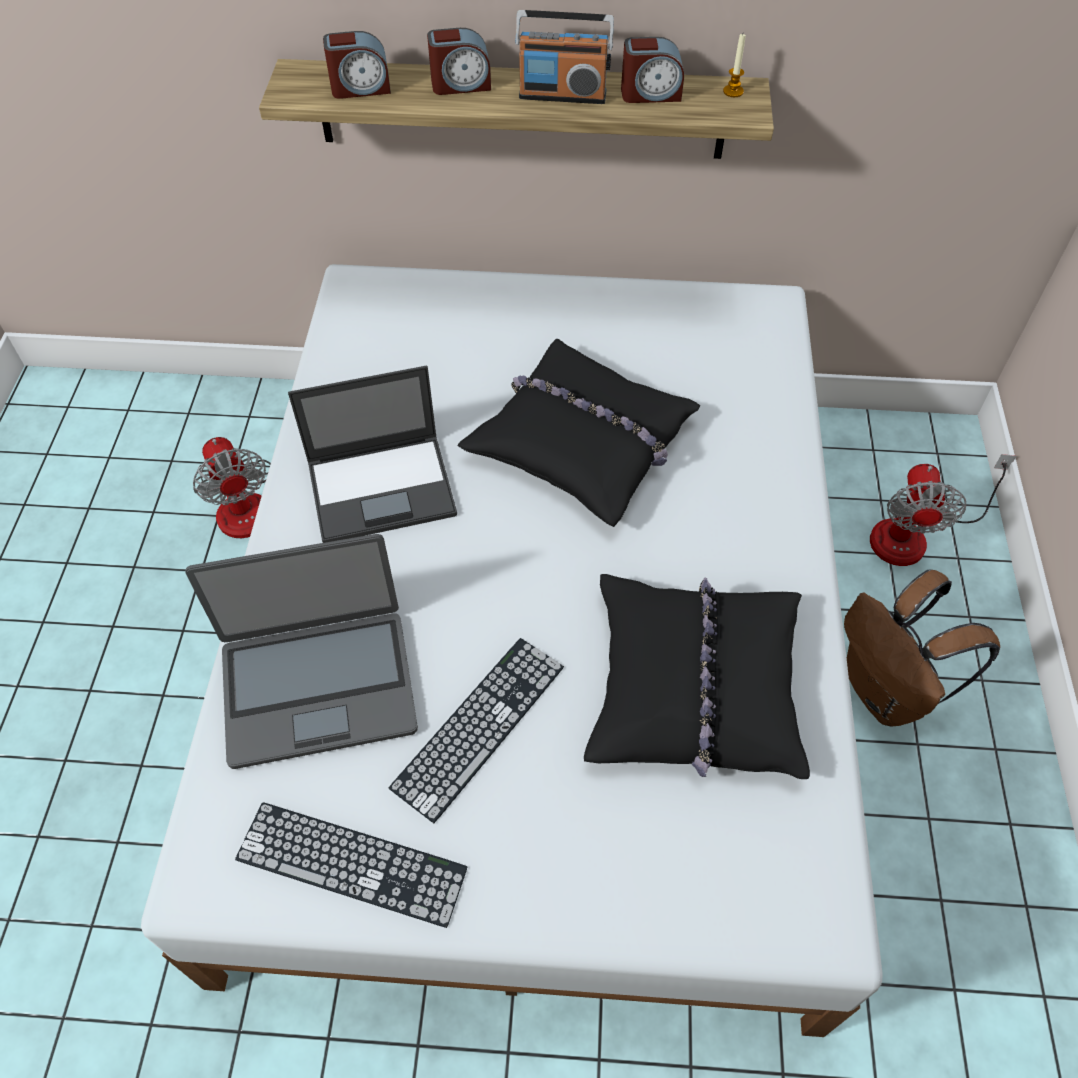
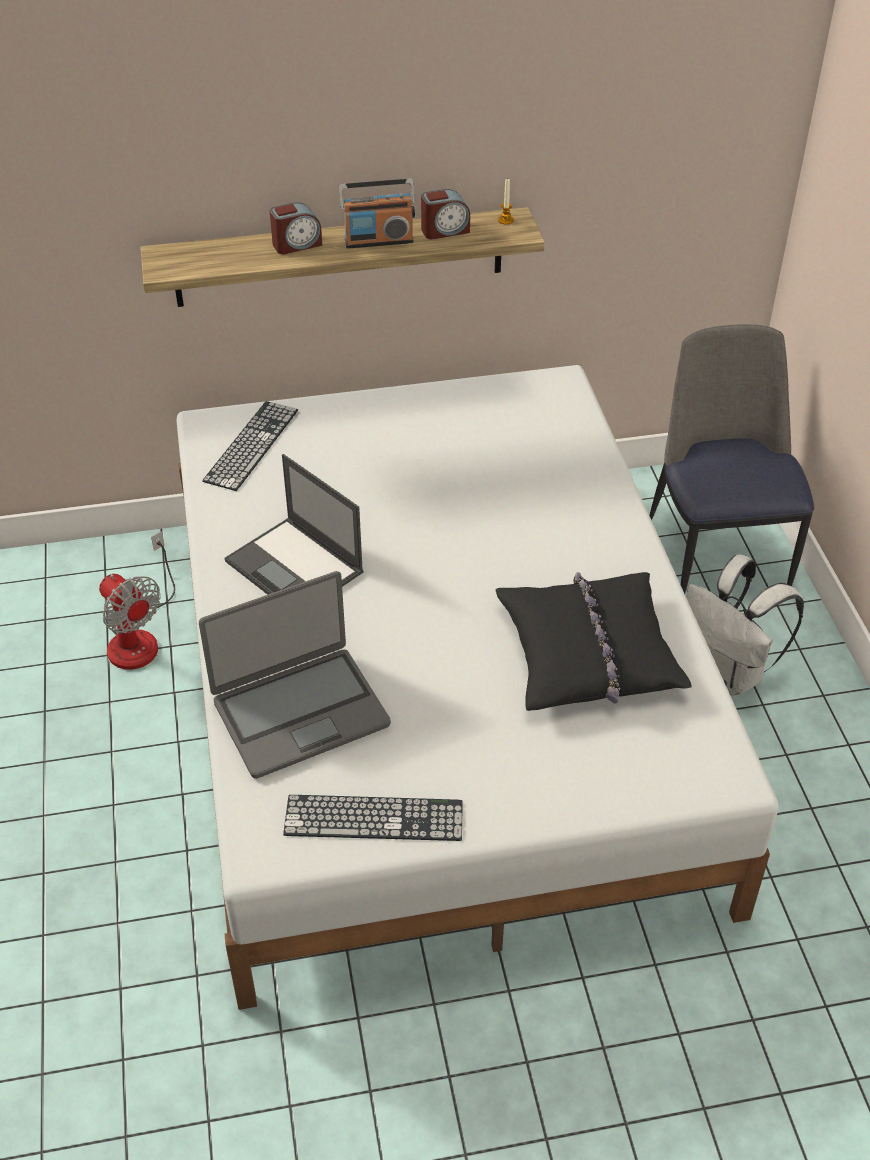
camera: 15 degrees left, 10 degrees down
laptop [288,365,457,543] -> laptop turned 75 degrees clockwise [225,454,364,595]
alarm clock [323,31,391,99] -> none
keyboard [389,638,564,823] -> keyboard moved to [202,401,298,491]
black pillow [458,339,700,527] -> none
brown backpack [844,569,1000,727] -> white backpack [686,554,804,696]
fan [870,454,1016,566] -> chair [649,324,814,594]

